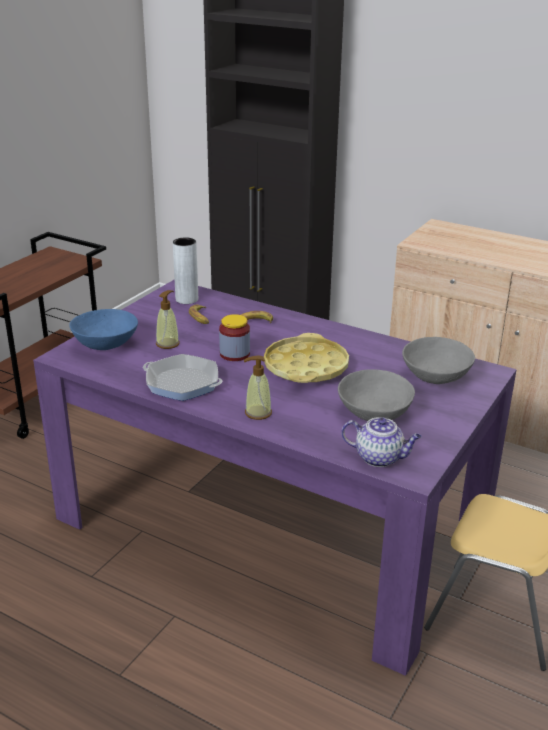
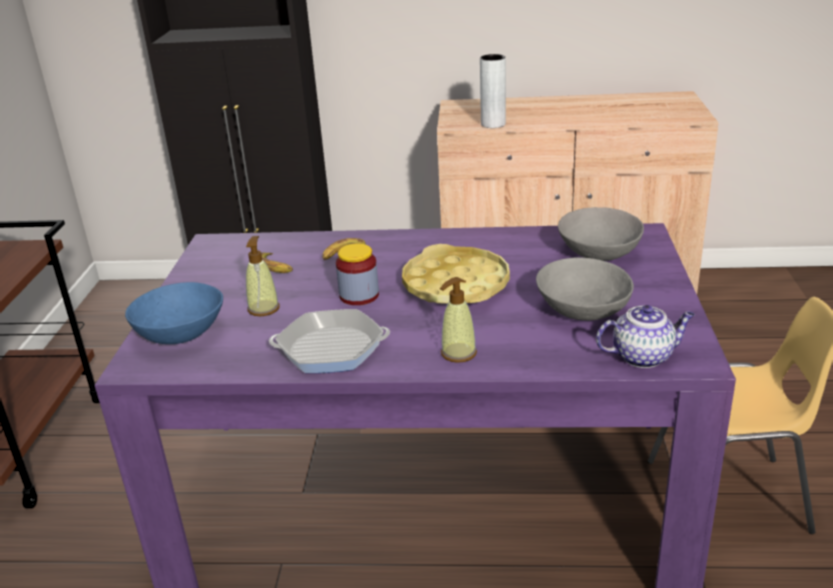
camera: 25 degrees left, 0 degrees up
grey vase [173,237,198,304] -> grey vase moved to [480,54,506,128]

